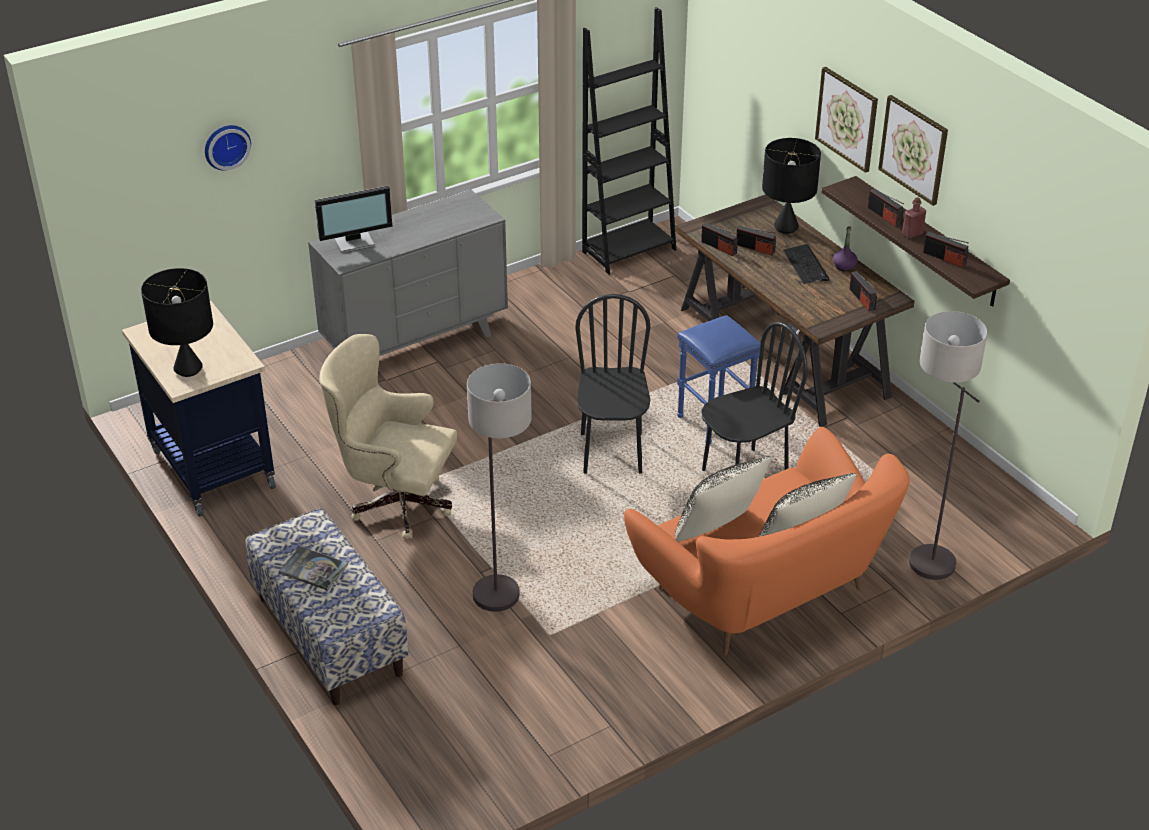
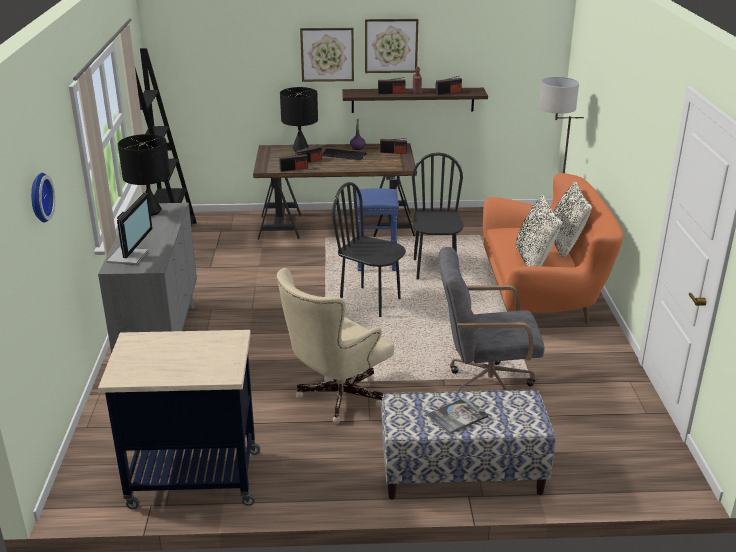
camera: 60 degrees left, 10 degrees down
black table lamp [141,268,213,377] -> black table lamp moved to [118,134,170,216]
grey floor lamp [467,363,532,612] -> grey office chair [438,247,545,391]

